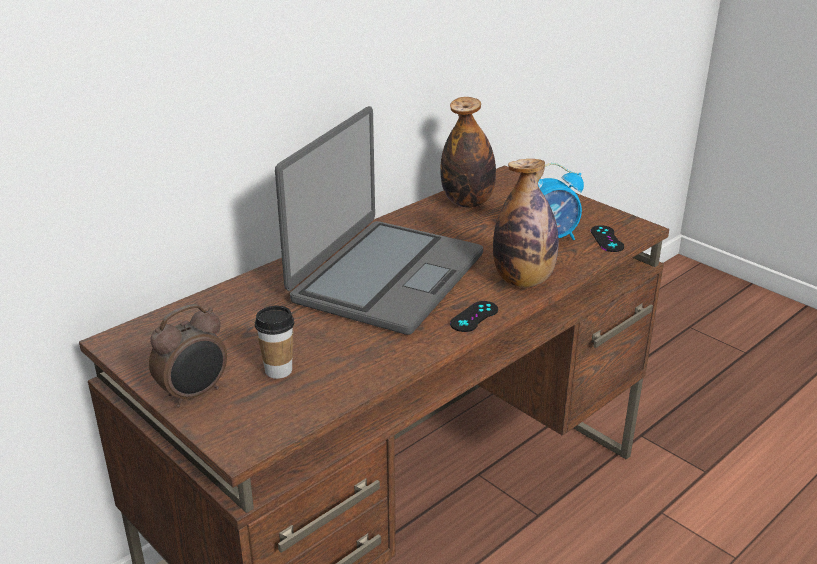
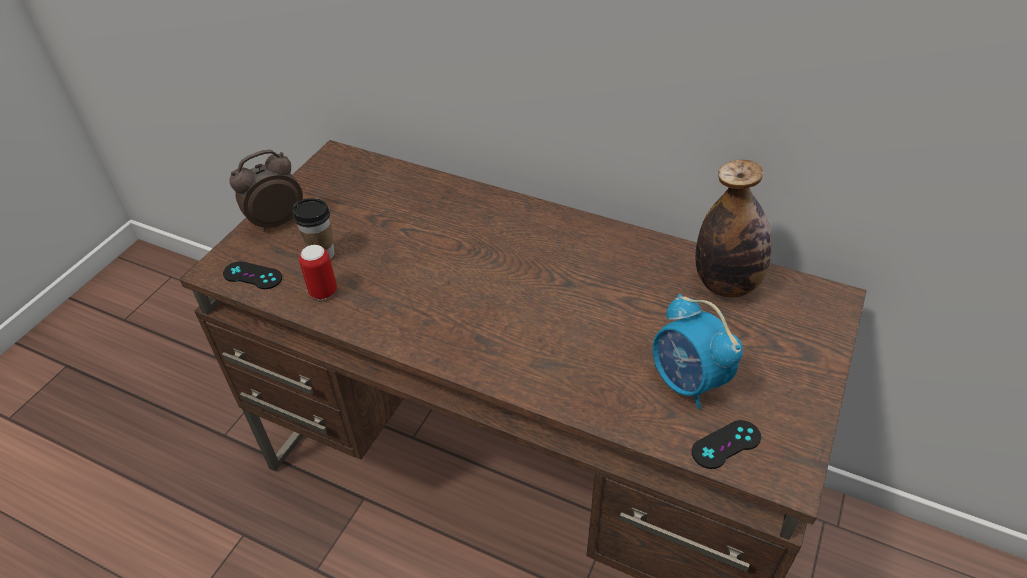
camera: 70 degrees right, 15 degrees up
alarm clock [149,304,227,408] -> alarm clock turned 120 degrees clockwise [229,150,303,232]
laptop [275,106,483,335] -> none
black game controller [450,301,498,332] -> black game controller moved to [223,261,282,289]
bottle [493,159,559,287] -> none
none -> can [299,245,337,300]

